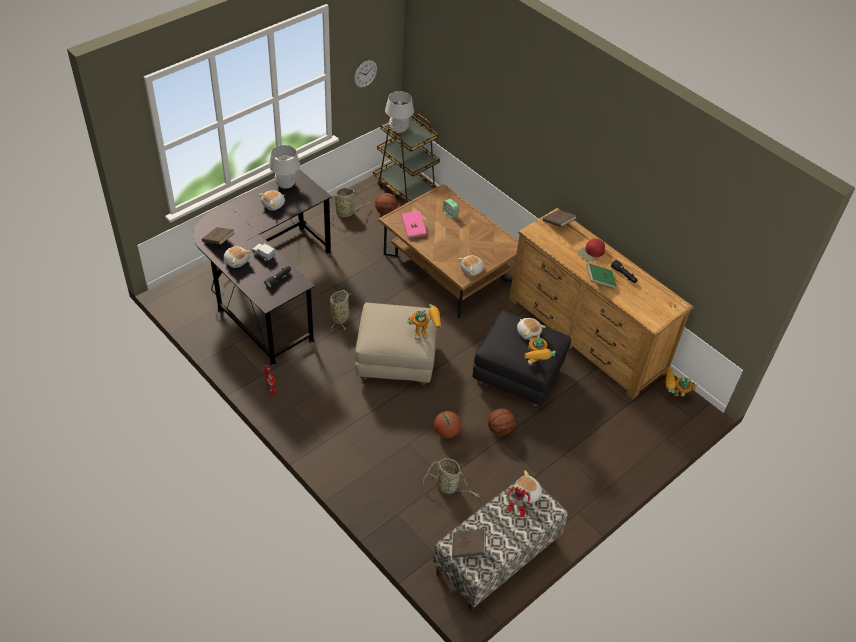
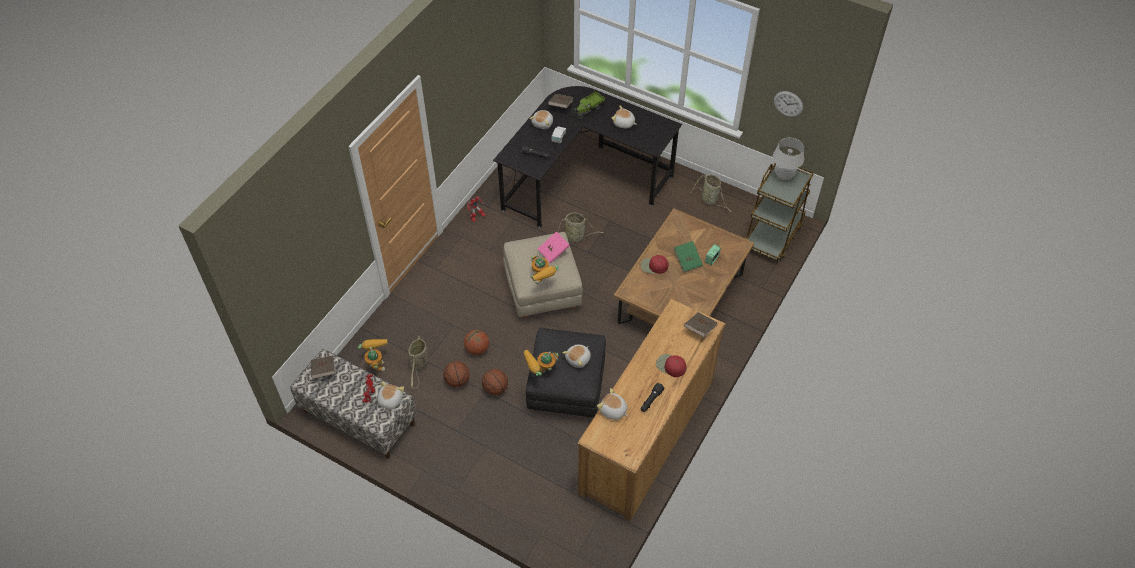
camera: 75 degrees right, 5 degrees up
white table lamp [269,145,300,189] -> none
basketball [375,193,398,215] -> basketball moved to [443,361,470,387]
pink book [401,211,427,238] -> pink book moved to [538,231,570,263]
plush toy [458,256,484,276] -> plush toy moved to [597,388,628,420]
green book [587,263,616,289] -> green book moved to [674,241,703,272]
toy robot [665,368,697,397] -> toy robot moved to [358,339,388,372]
none -> toy truck [572,91,605,119]
none -> red cap [641,255,669,274]

